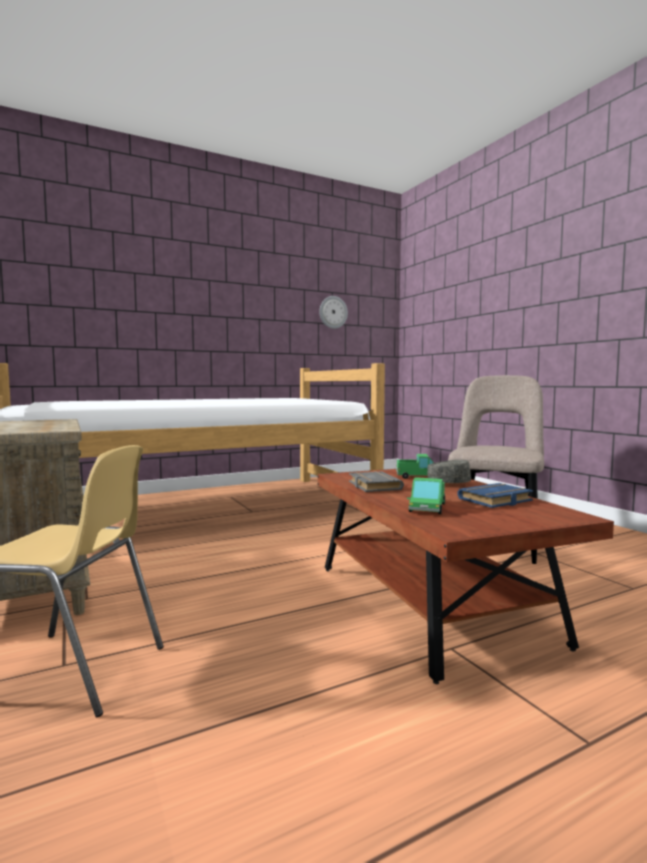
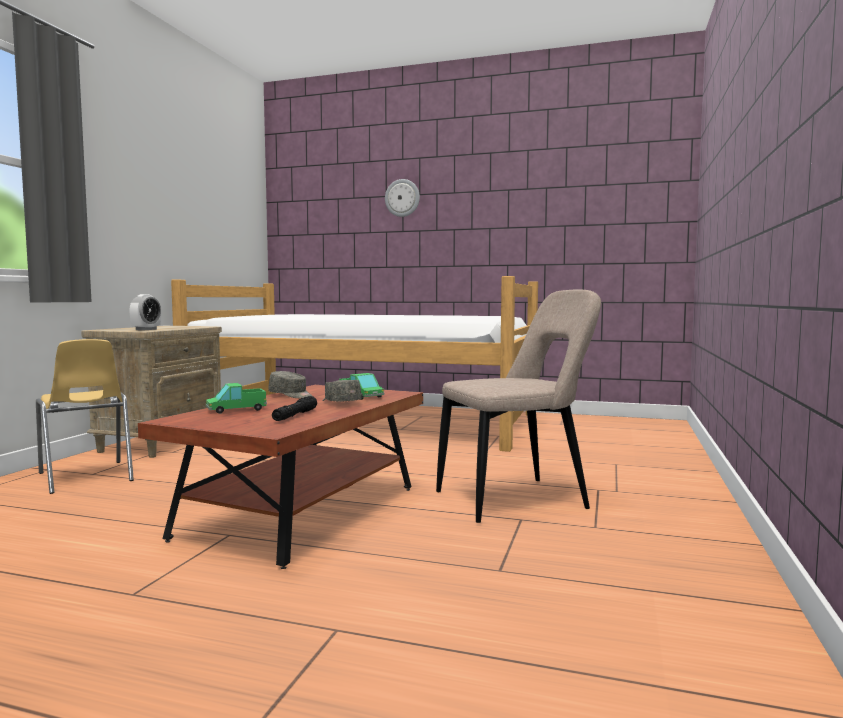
camera: 45 degrees right, 0 degrees up
wall clock [319,296,348,329] -> wall clock moved to [385,179,420,217]
grey book [349,471,404,492] -> grey cap [268,371,312,398]
blue book [457,483,533,508] -> black flashlight [272,396,317,421]
none -> alarm clock [129,294,161,330]

